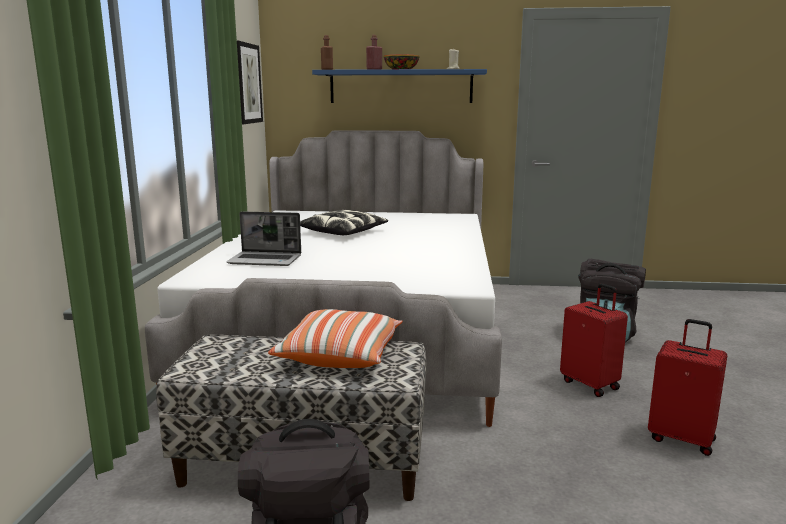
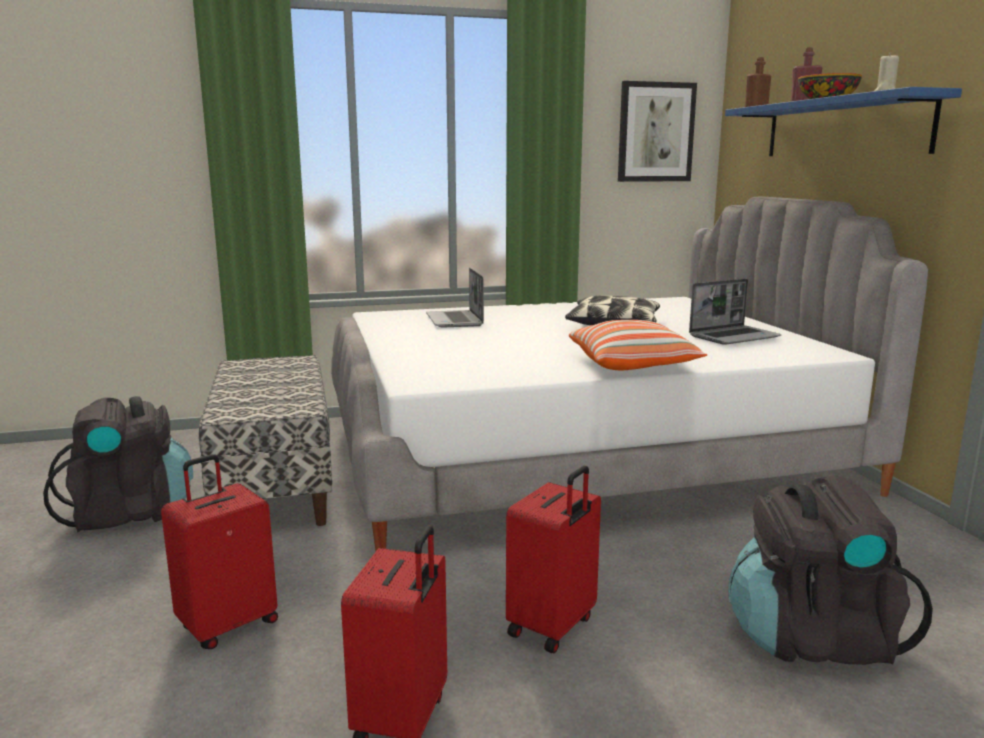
camera: 70 degrees right, 0 degrees up
pillow [268,309,403,368] -> pillow moved to [569,320,708,370]
none -> red suitcase [161,454,278,649]
none -> laptop [689,279,781,345]

